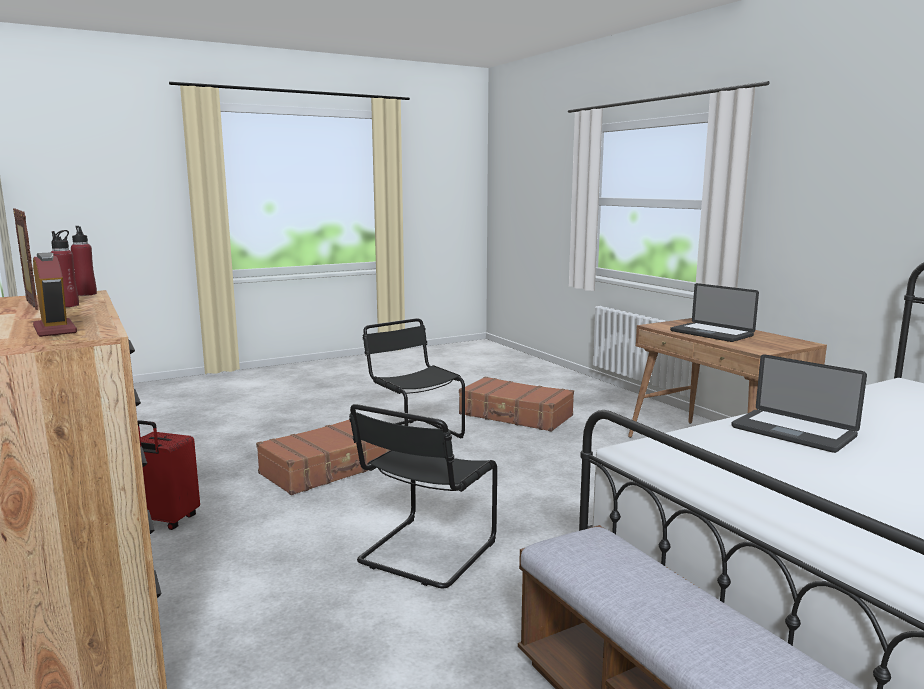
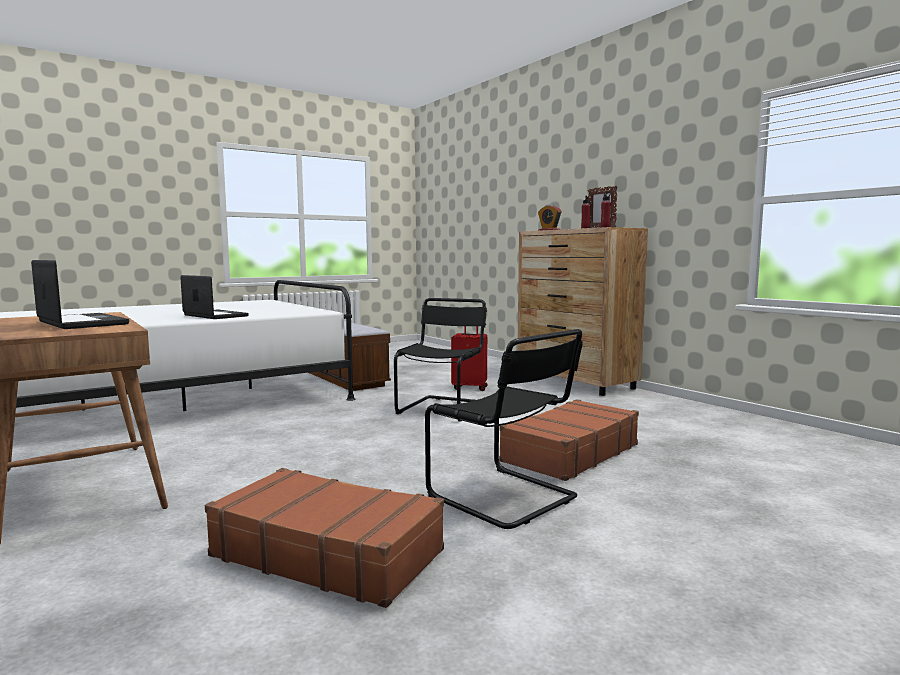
camera: 175 degrees right, 5 degrees down
red suitcase [138,420,200,530] -> red suitcase moved to [451,326,488,391]

